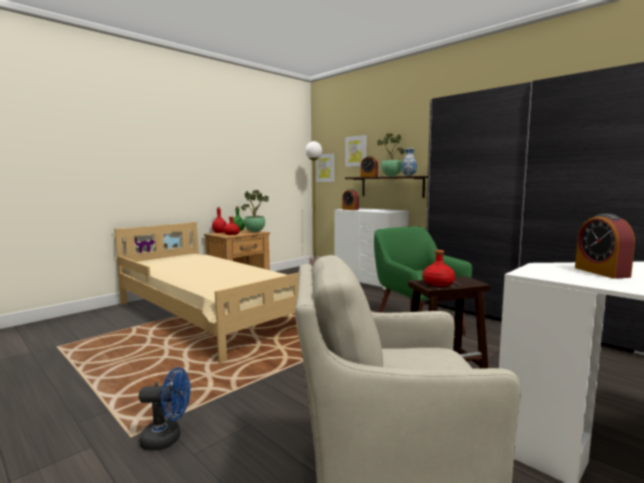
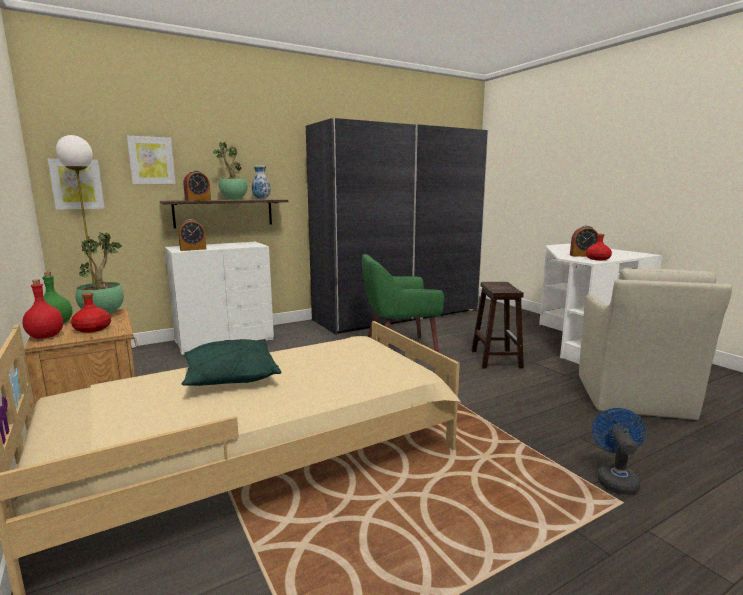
camera: 75 degrees left, 5 degrees up
red bottle [422,250,455,287] -> red bottle moved to [586,234,612,260]
none -> green pillow [182,339,281,386]

